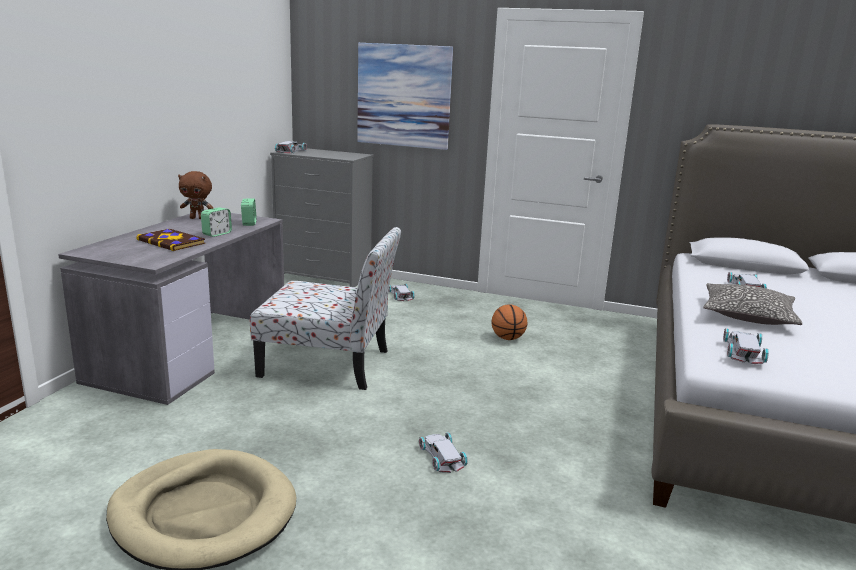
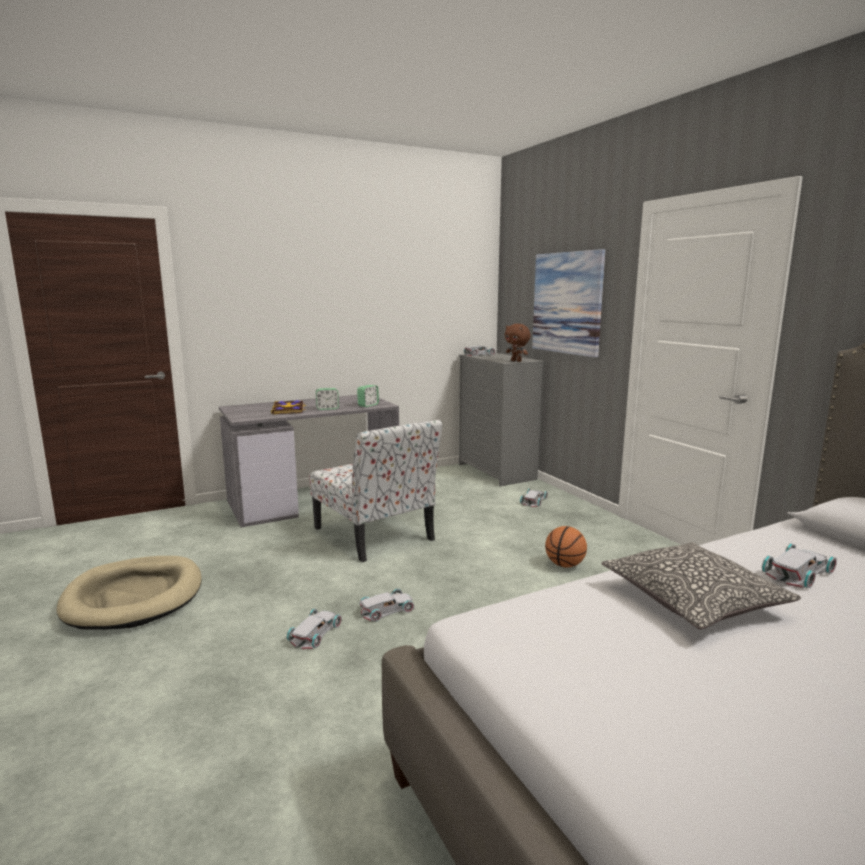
camera: 45 degrees right, 5 degrees down
brown plush toy [178,171,213,219] -> brown plush toy moved to [505,324,531,362]
white toy car [723,329,769,364] -> white toy car moved to [359,588,415,622]

